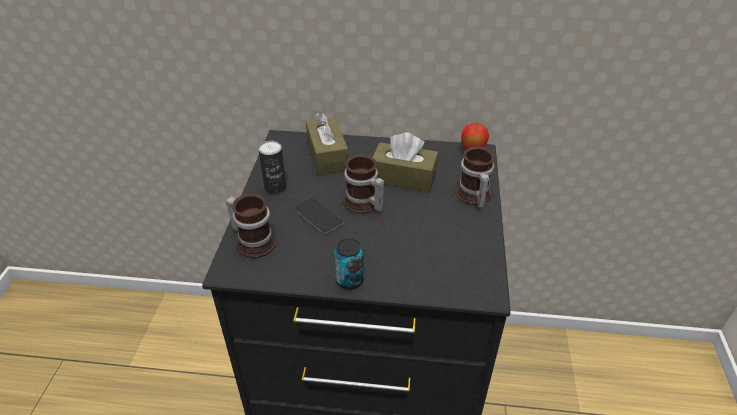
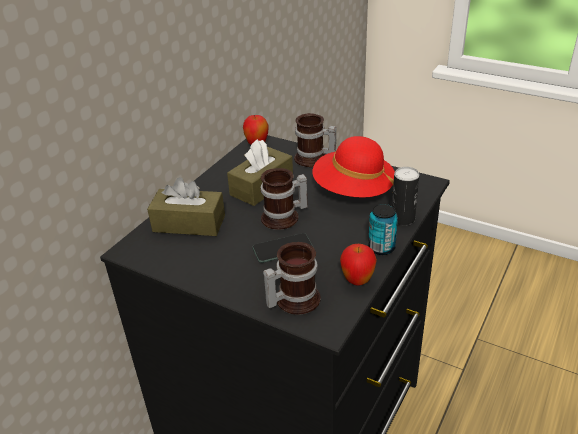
camera: 65 degrees left, 5 degrees down
can [259,141,287,194] -> can moved to [392,167,420,225]
none -> red hat [313,136,395,198]
none -> apple [340,244,377,286]

